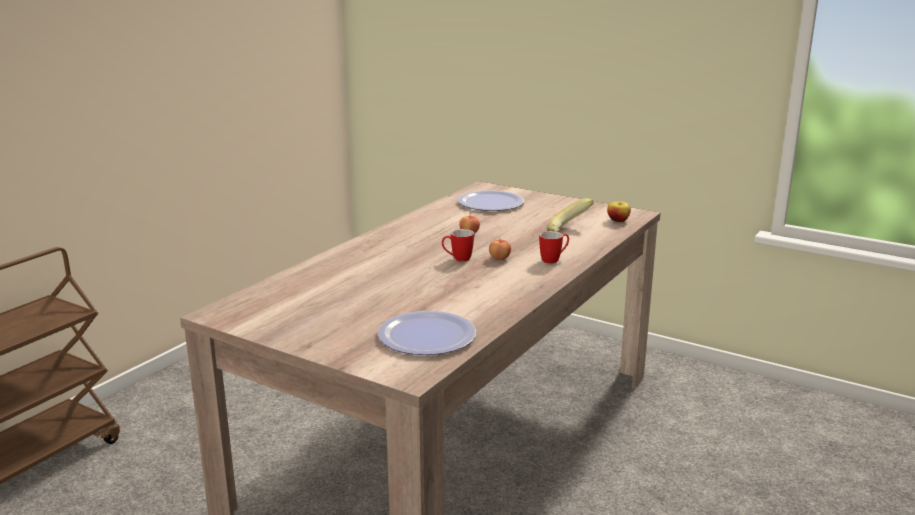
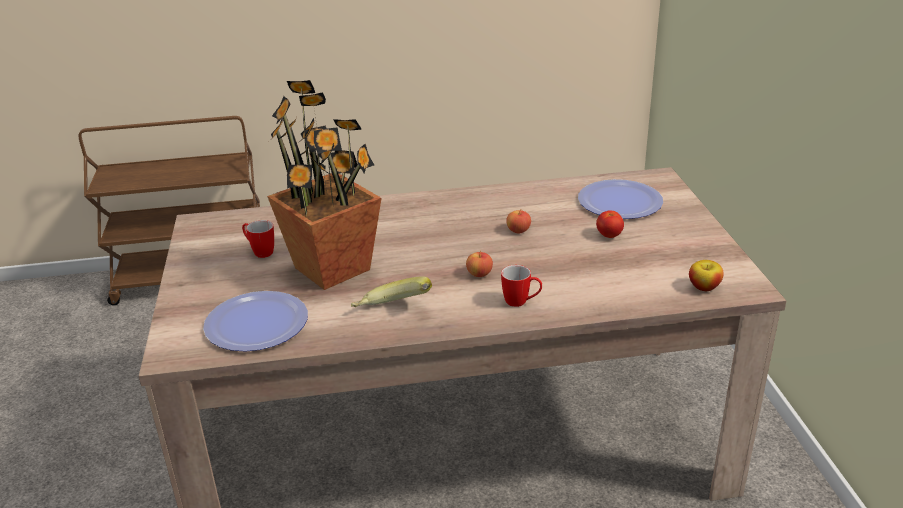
camera: 50 degrees right, 10 degrees up
mug [442,229,474,261] -> mug moved to [242,220,274,258]
banana [547,198,594,232] -> banana moved to [351,276,432,307]
none -> potted plant [267,80,382,290]
none -> tomato [596,210,624,238]

